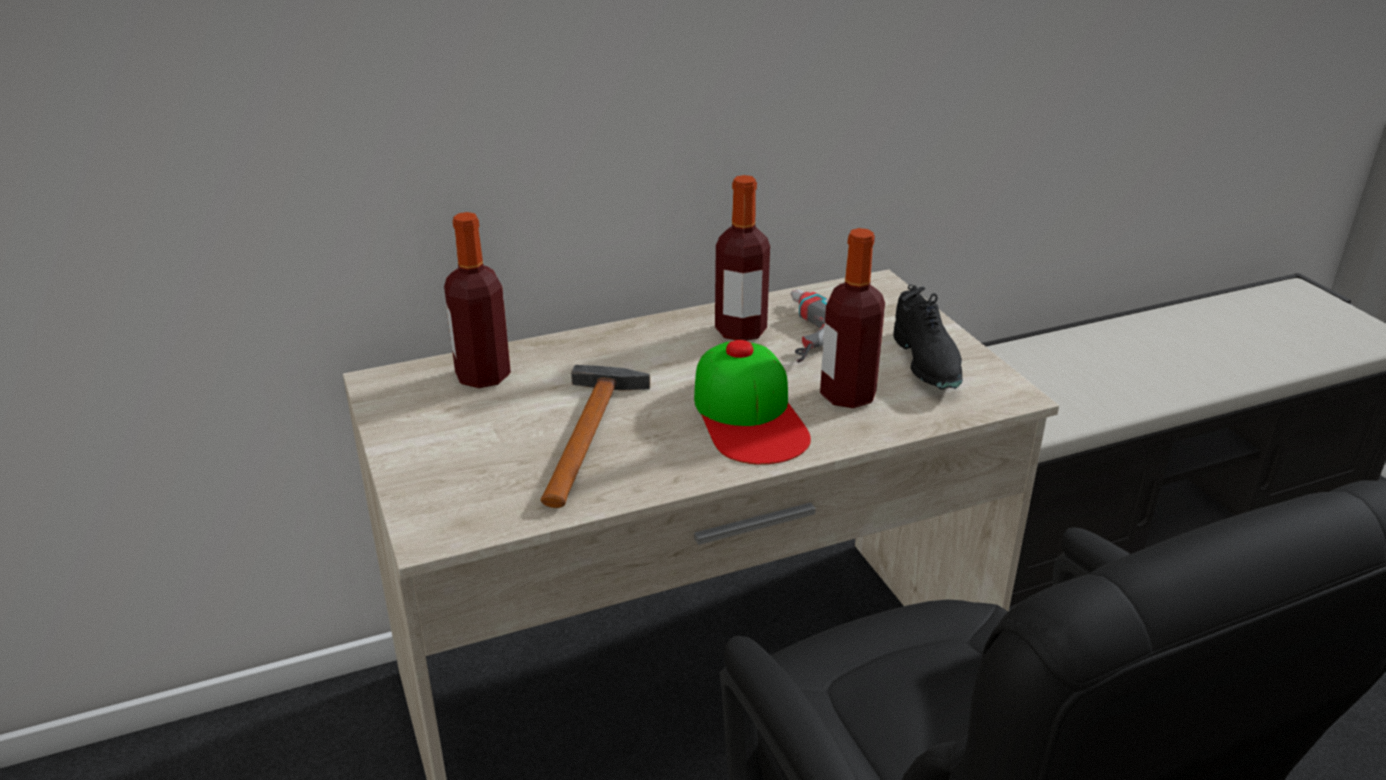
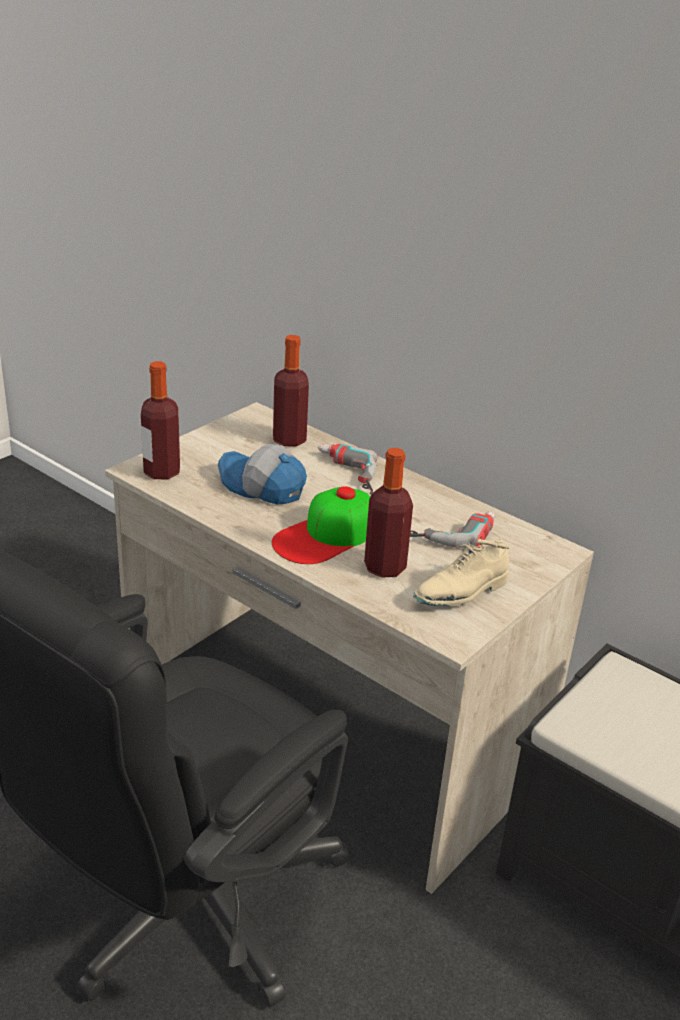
camera: 60 degrees right, 0 degrees up
hammer [541,365,650,508] -> cap [218,444,307,504]
bottle [715,175,770,341] -> bottle moved to [141,361,180,479]
black shoe [893,285,963,390] -> beige shoe [413,538,509,606]
none -> power drill [318,444,377,495]

